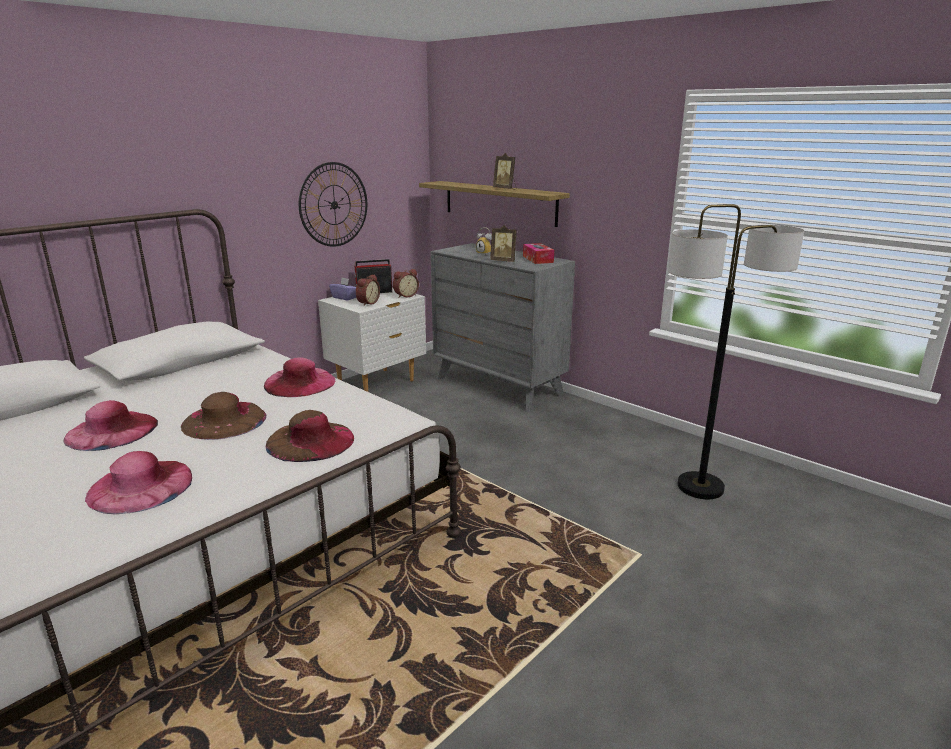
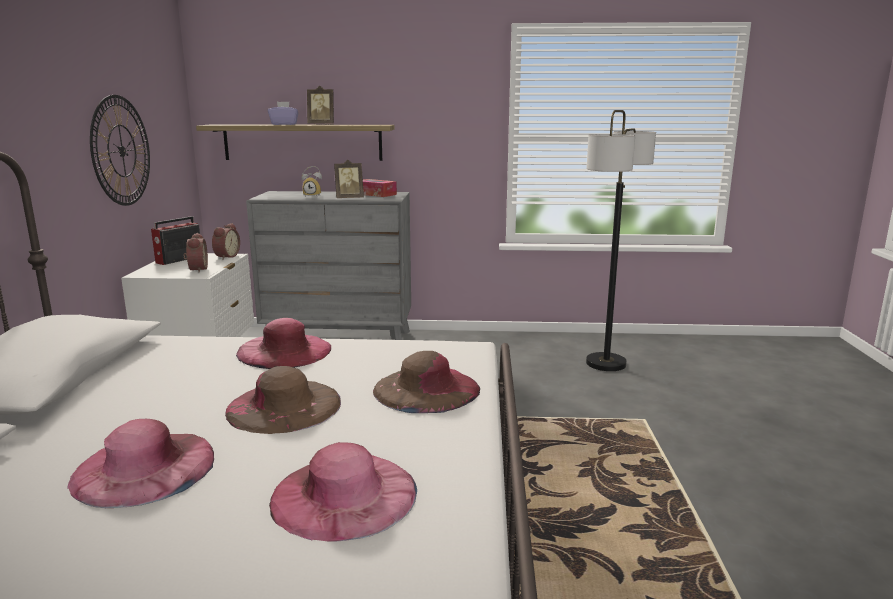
camera: 40 degrees left, 5 degrees down
purple tissue box [329,278,356,300] -> purple tissue box moved to [268,102,299,125]

